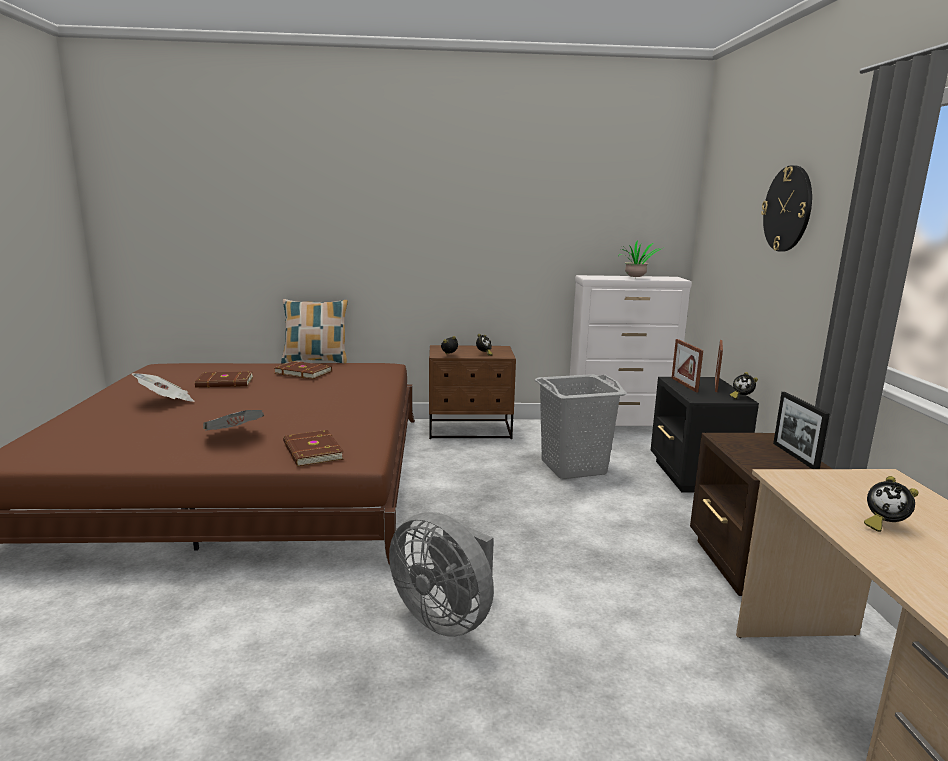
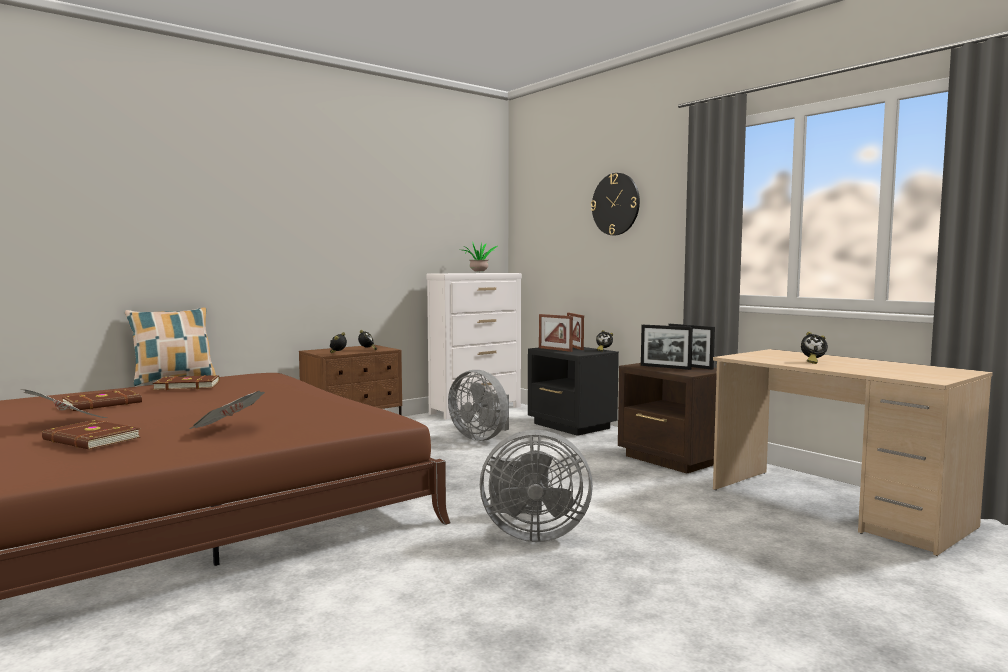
camera: 35 degrees left, 10 degrees down
brown book [283,430,344,467] -> brown book moved to [42,420,141,449]
grey laundry basket [535,374,627,479] -> grey fan [448,370,509,441]
none -> picture frame [641,325,693,370]

